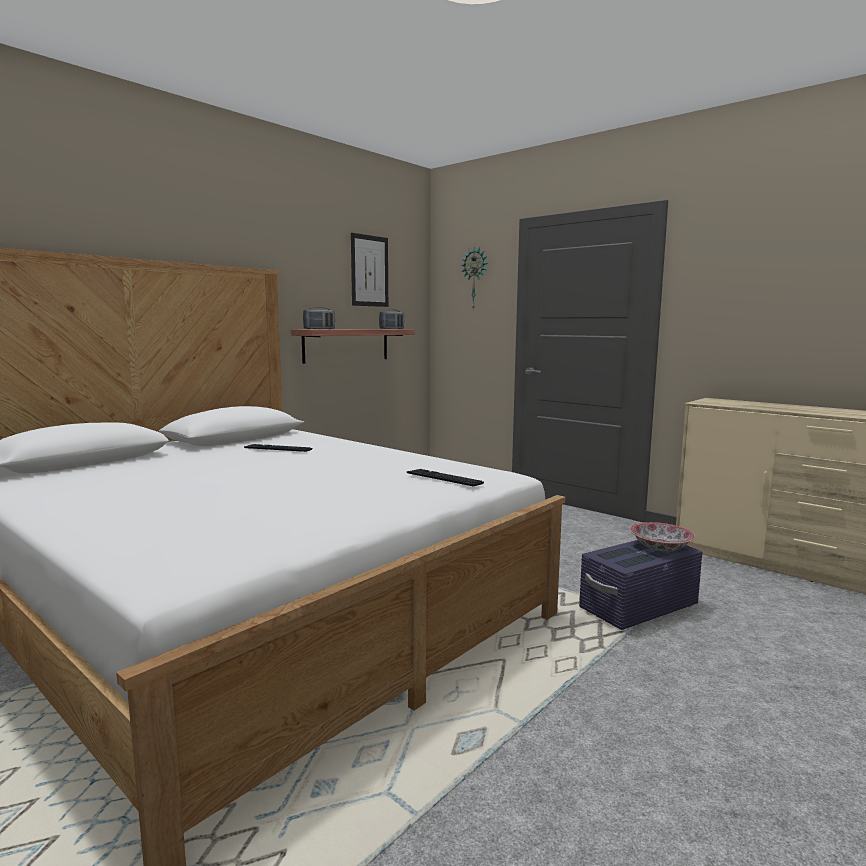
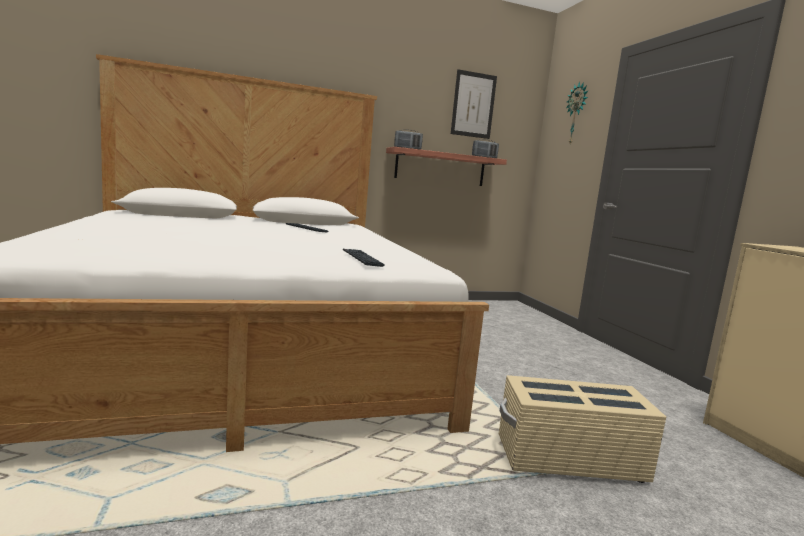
camera: 30 degrees right, 0 degrees up
purple storage box [579,540,702,630] -> beige storage box [499,375,666,483]
bowl [630,522,695,551] -> none

